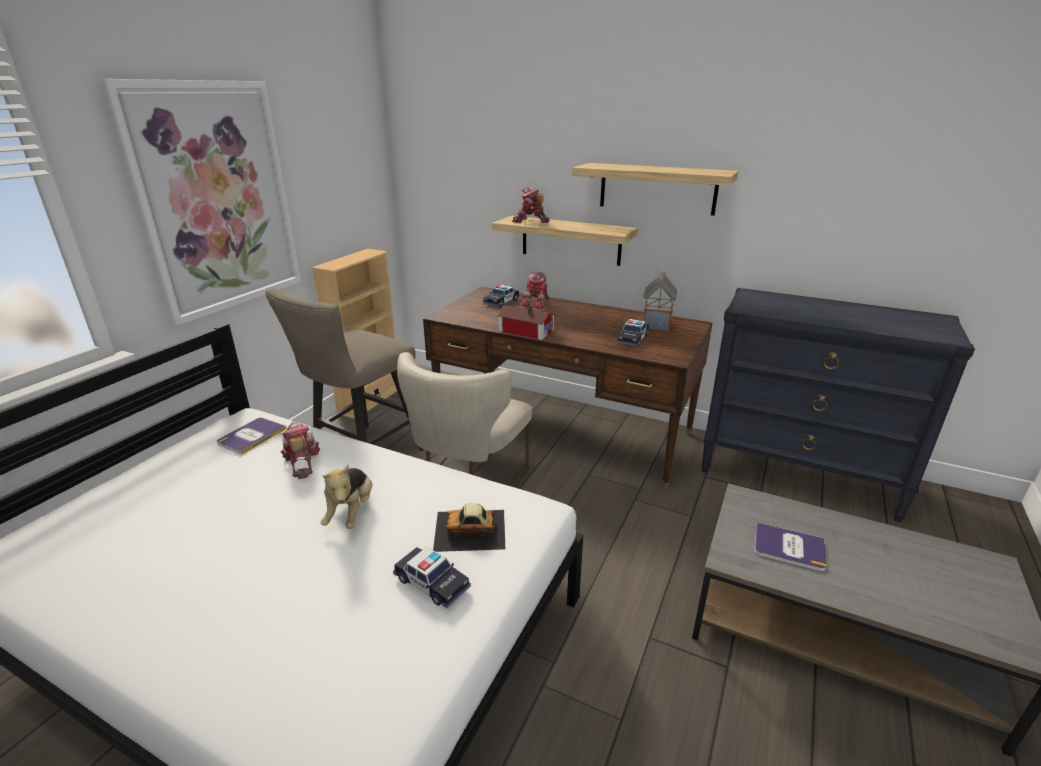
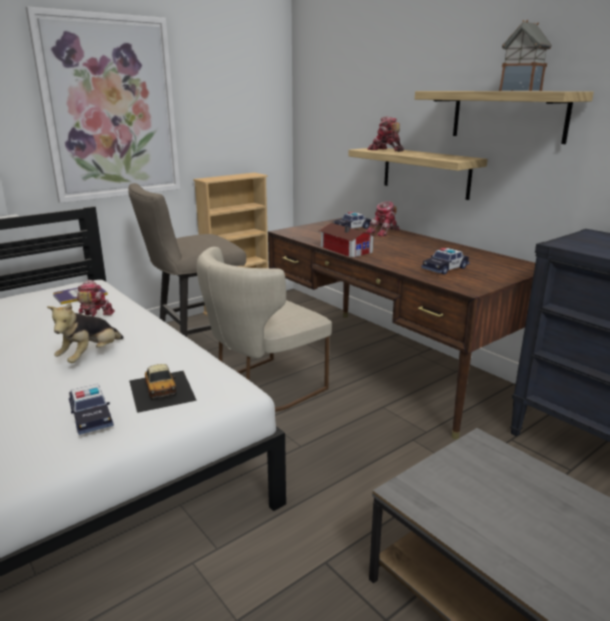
camera: 25 degrees right, 5 degrees down
toy car [433,503,505,552] -> toy car turned 135 degrees counterclockwise [129,364,197,413]
toy house [644,272,677,331] -> toy house moved to [499,20,552,91]
book [754,522,827,571] -> none

